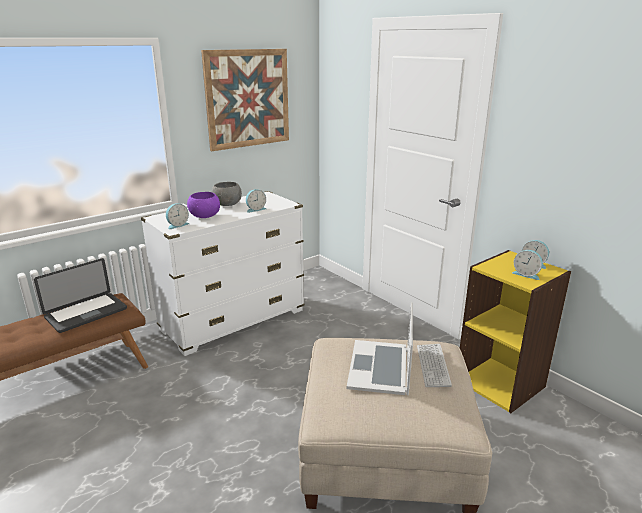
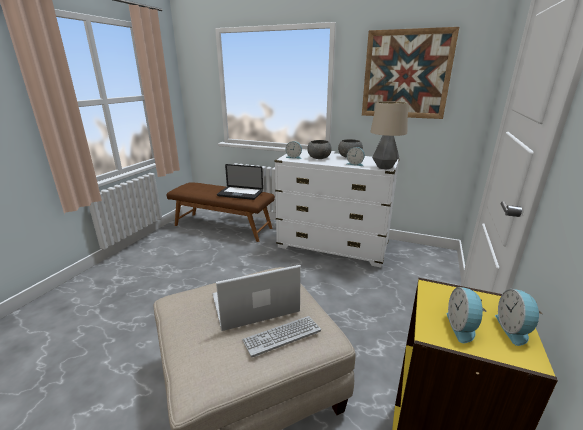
camera: 60 degrees right, 0 degrees up
purple bowl [187,192,220,218] -> grey bowl [307,140,332,159]
none -> table lamp [370,101,408,169]

